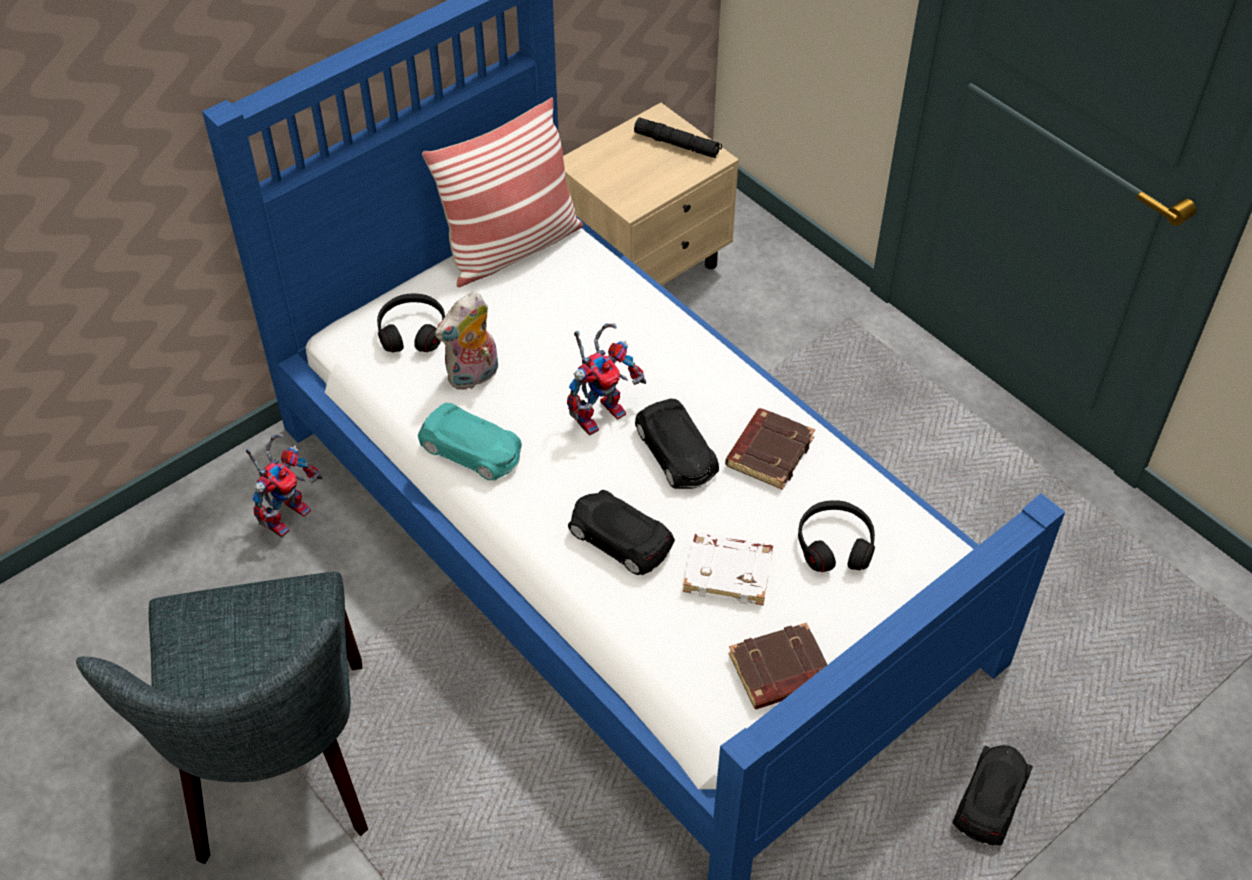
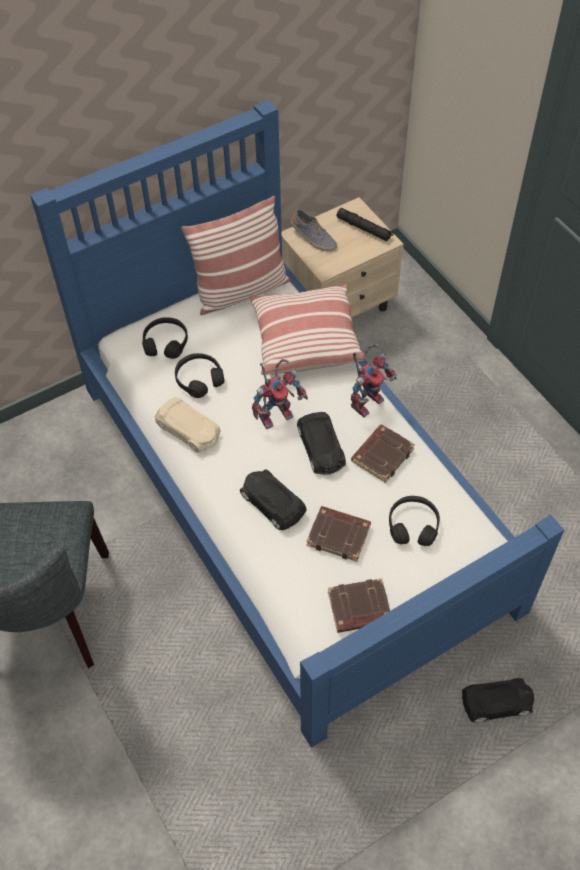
camera: 10 degrees right, 5 degrees up
toy robot [246,434,323,538] -> toy robot moved to [351,344,397,417]
turquoise toy car [418,403,522,480] -> beige toy car [155,397,221,453]
plush toy [435,292,498,390] -> black headphones [175,353,224,398]
white book [683,532,773,605] -> brown book [306,506,371,562]
black toy car [952,745,1033,845] -> black toy car turned 45 degrees clockwise [462,678,535,723]
none -> pillow [249,284,367,375]
none -> shoe [291,209,337,251]

